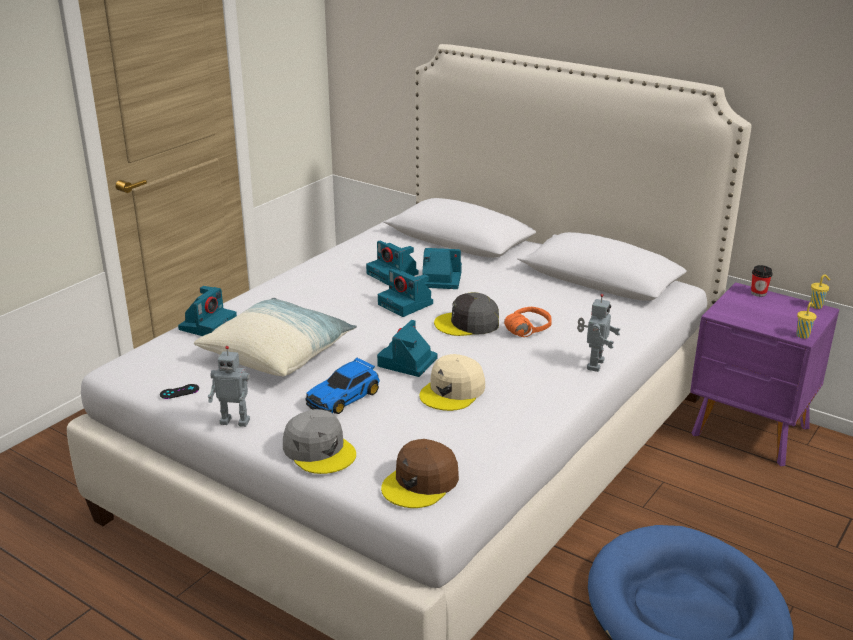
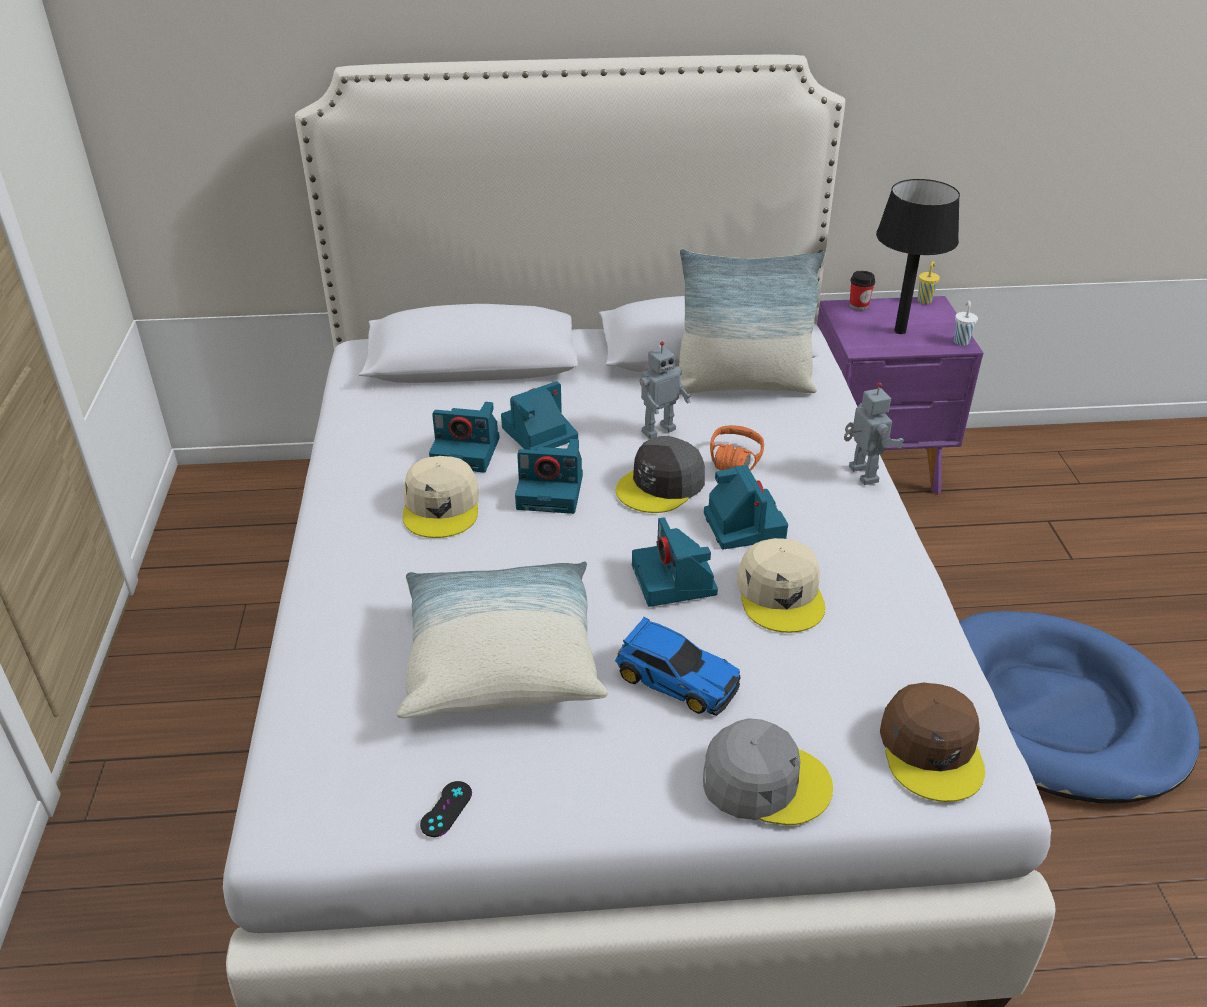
camera: 40 degrees left, 10 degrees up
camera [178,286,237,336] -> camera moved to [704,465,788,549]
toy robot [208,346,250,427] -> toy robot moved to [640,341,691,439]
toy car [306,357,380,414] -> toy car turned 60 degrees counterclockwise [615,617,741,716]
yellow cup [796,302,817,339] -> white cup [954,301,978,346]
none -> beige cap [403,456,479,538]
none -> pillow [679,249,825,395]
none -> black table lamp [876,179,960,334]

